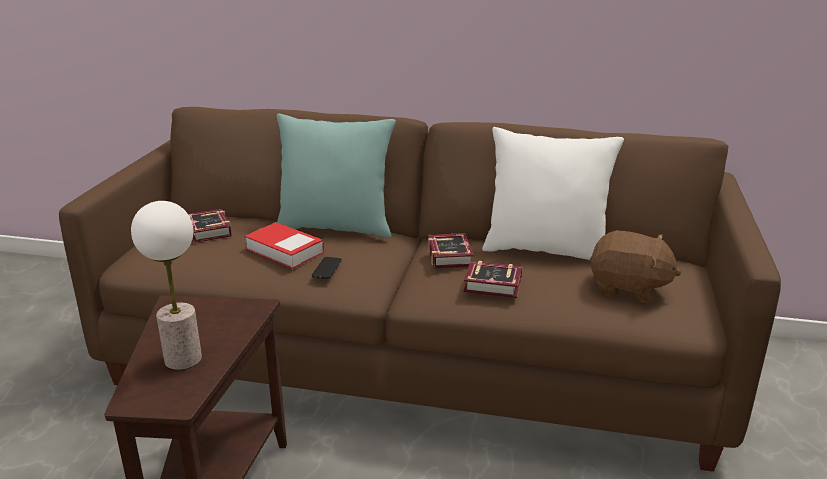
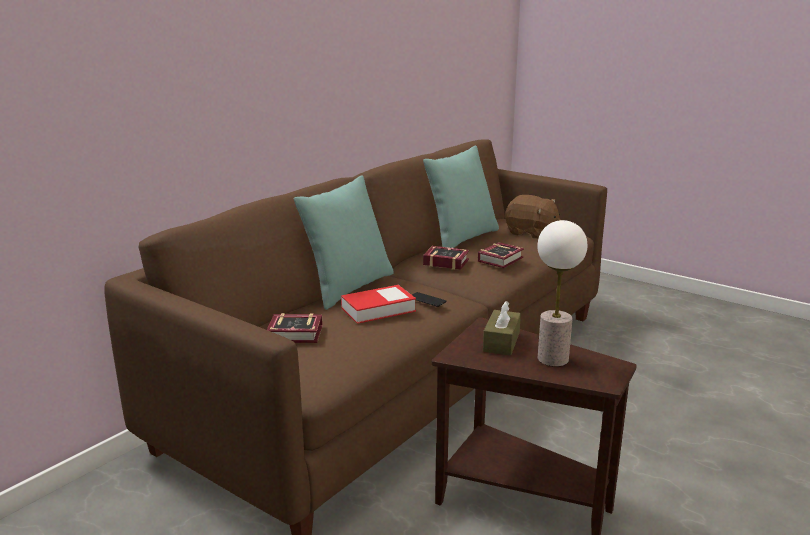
camera: 65 degrees left, 5 degrees down
white pillow [482,127,624,260] -> turquoise pillow [423,146,499,248]
brown plush toy [590,230,681,303] -> brown plush toy turned 75 degrees clockwise [505,195,561,239]
none -> brown tissue box [483,301,521,356]

